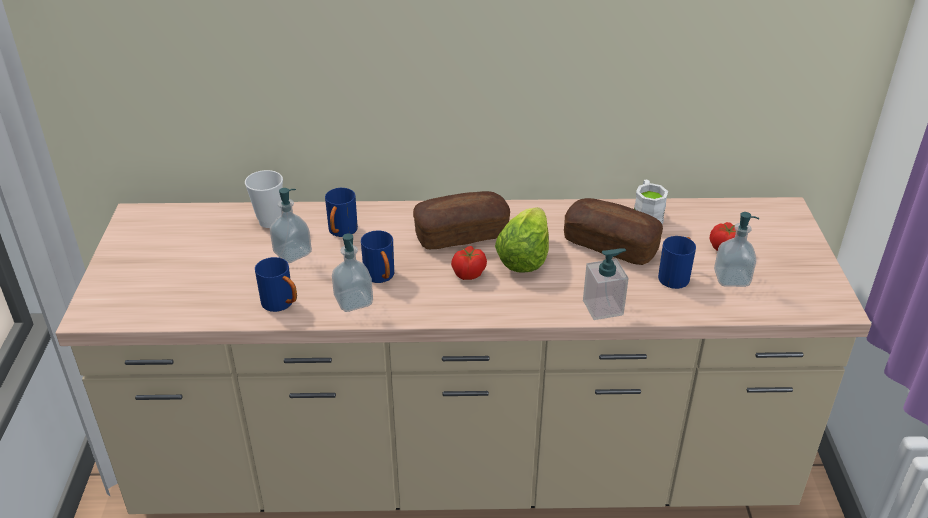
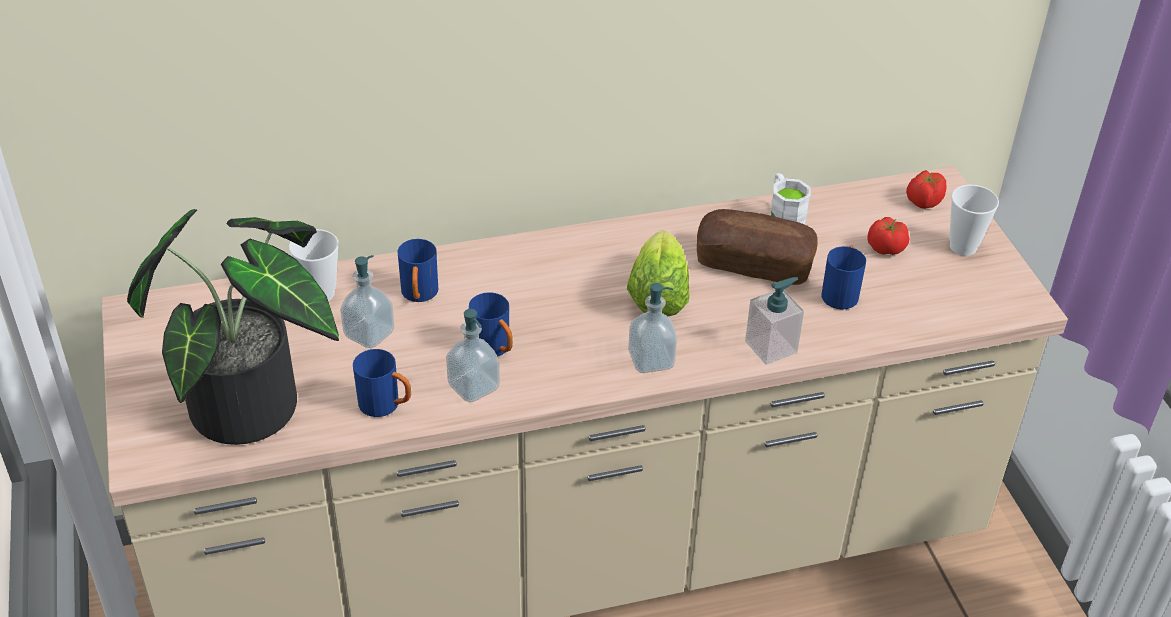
camera: 15 degrees left, 5 degrees up
bread [413,191,510,249] -> none
tomato [451,246,487,280] -> tomato moved to [906,170,947,209]
soap dispenser [714,212,759,287] -> soap dispenser moved to [628,283,677,373]
none -> potted plant [127,209,339,445]
none -> cup [949,185,999,256]

